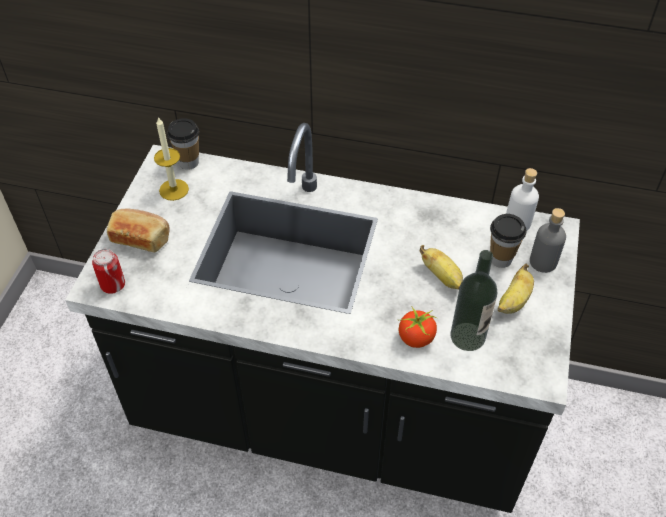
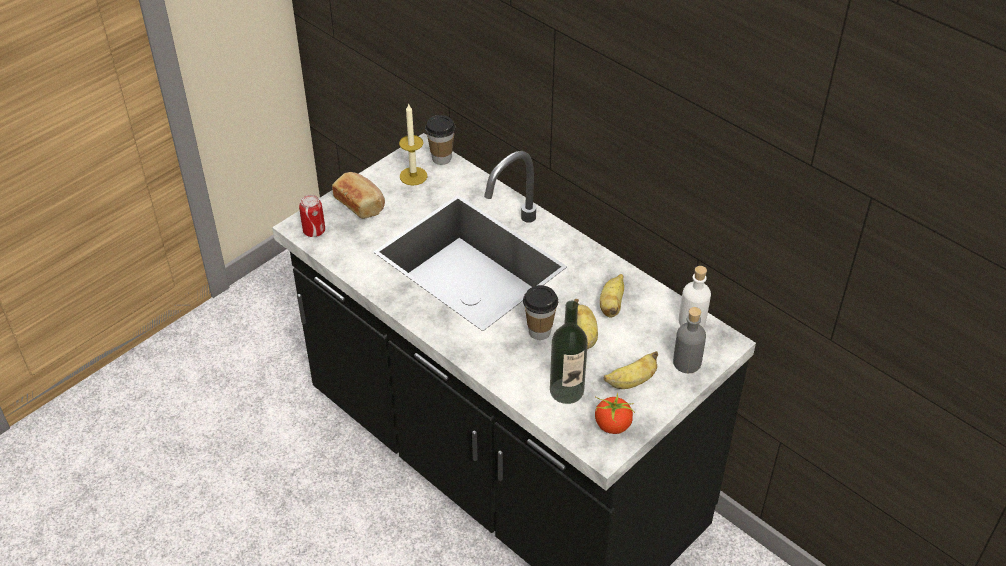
camera: 30 degrees right, 5 degrees down
tomato [397,306,438,348] -> tomato moved to [595,392,635,434]
cup [490,214,526,268] -> cup moved to [523,285,558,340]
none -> banana [600,274,624,318]

